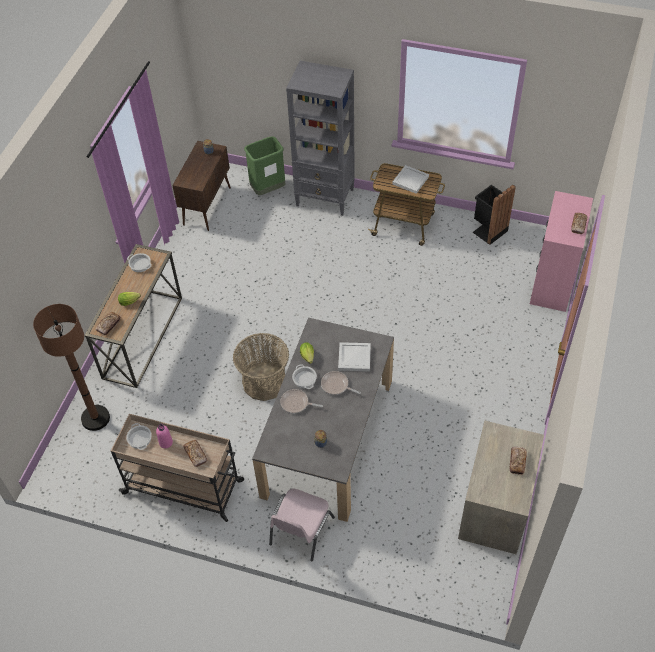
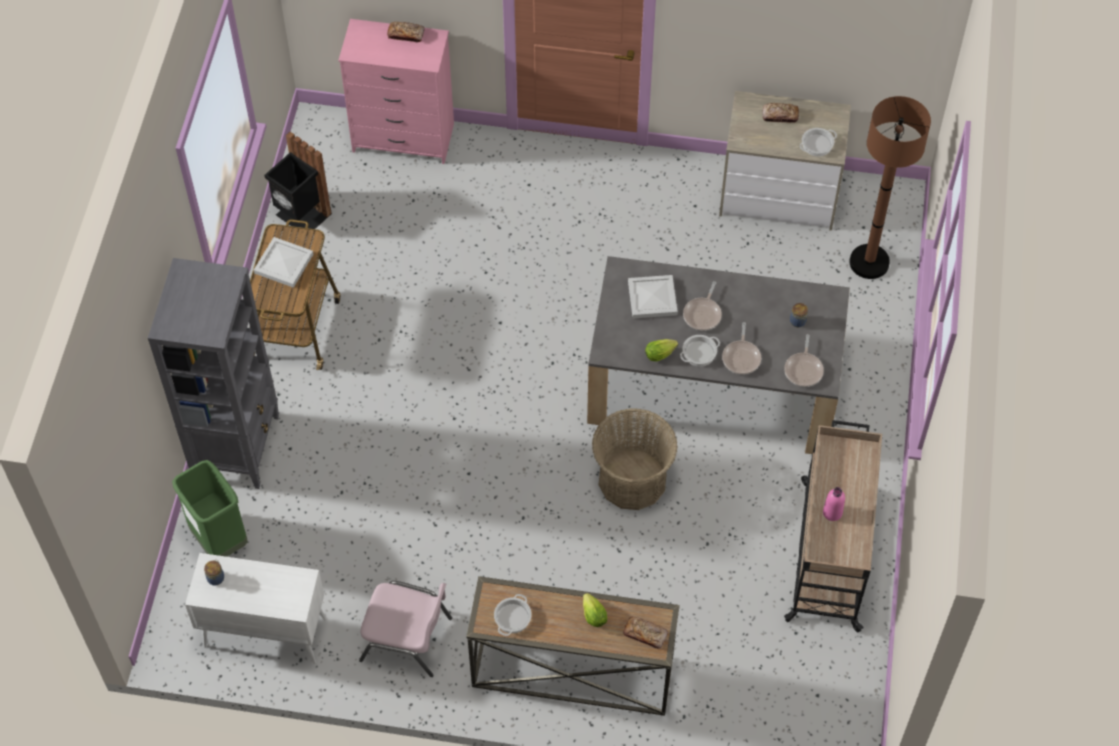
camera: 100 degrees left, 5 degrees up
brown floor lamp [33,304,110,431] -> brown floor lamp moved to [849,96,931,279]
cooking pot [126,423,152,450] -> cooking pot moved to [800,128,837,156]
brown cabinet [172,141,231,231] -> white cabinet [185,553,327,664]
bread [184,440,207,467] -> none
pink chair [269,488,335,562] -> pink chair moved to [359,581,452,677]
none -> frying pan [784,334,824,387]

